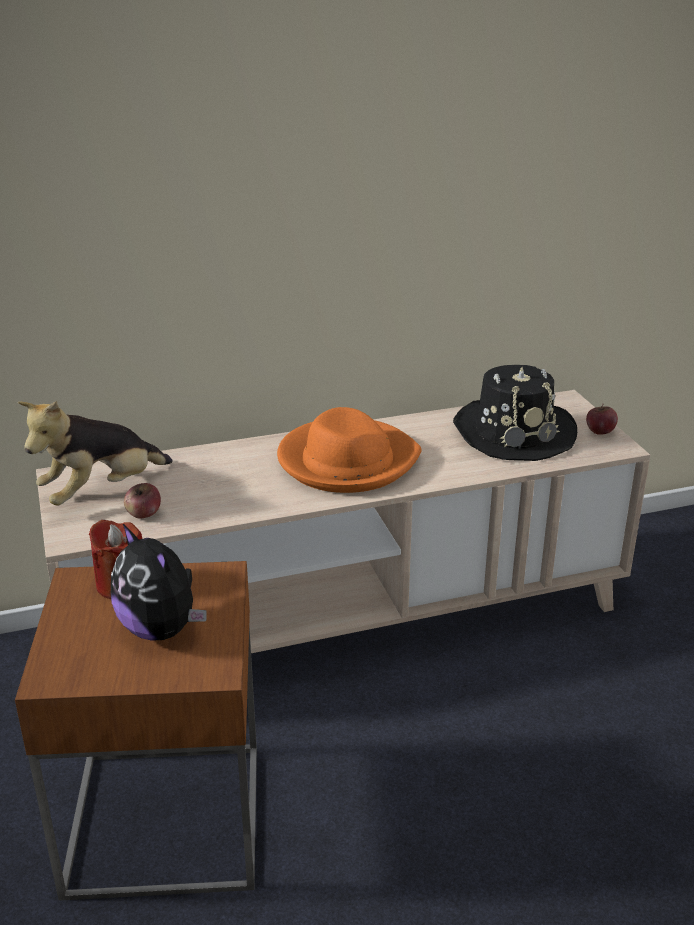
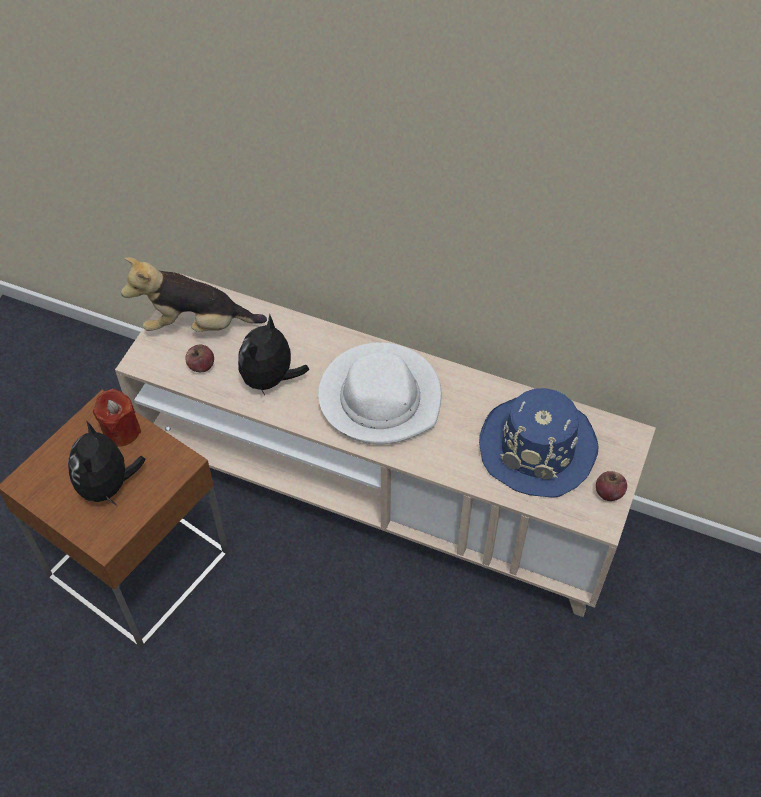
camera: 40 degrees right, 25 degrees up
orange hat [277,407,422,493] -> white hat [318,343,442,444]
black hat [453,365,577,461] -> blue hat [479,388,599,498]
none -> plush toy [238,313,309,395]

